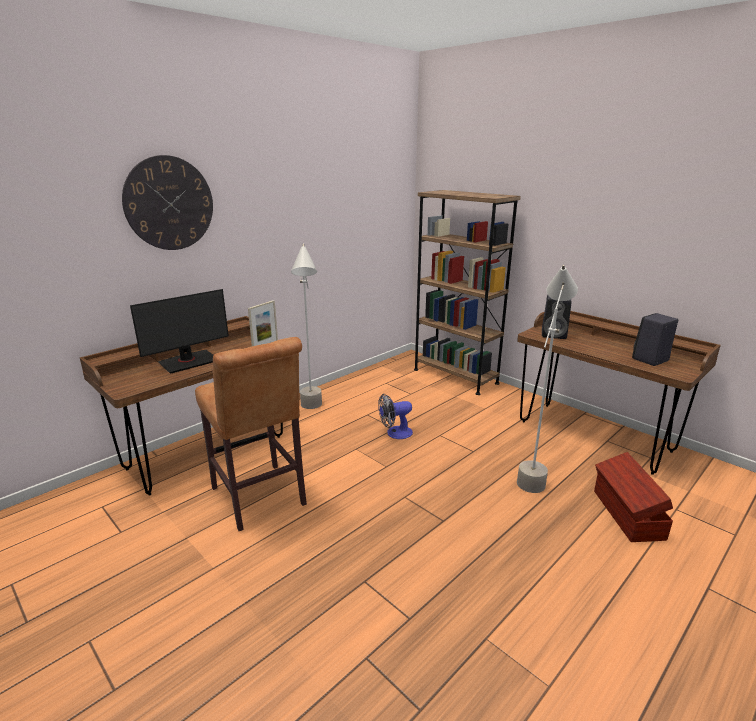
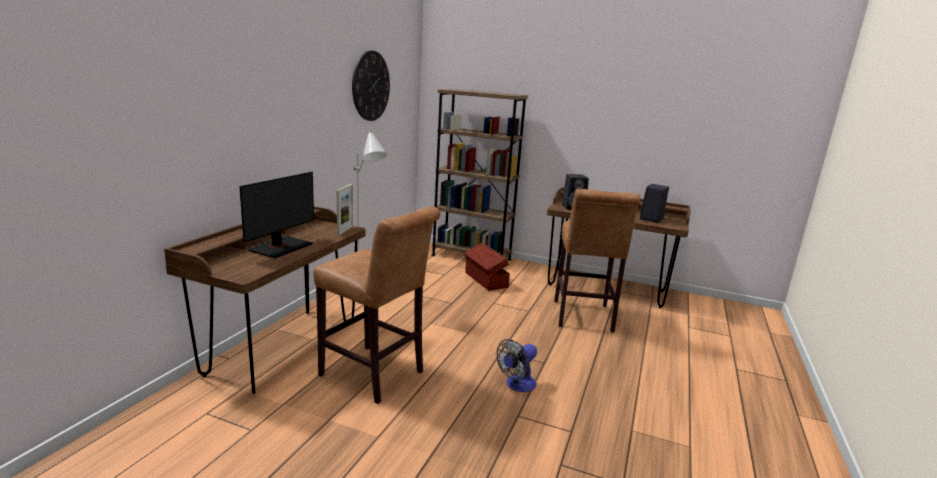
camera: 25 degrees left, 5 degrees down
wall clock [122,155,213,250] -> wall clock moved to [352,50,390,121]
fan [378,394,413,439] -> fan moved to [497,339,537,392]
grey floor lamp [517,265,578,493] -> brown stool [554,189,641,332]
brown storage box [594,452,673,542] -> brown storage box moved to [464,243,510,291]

